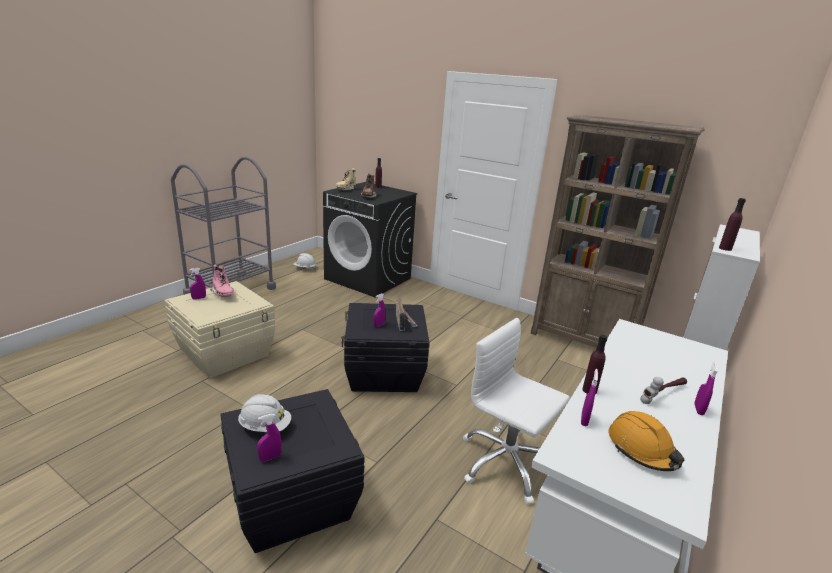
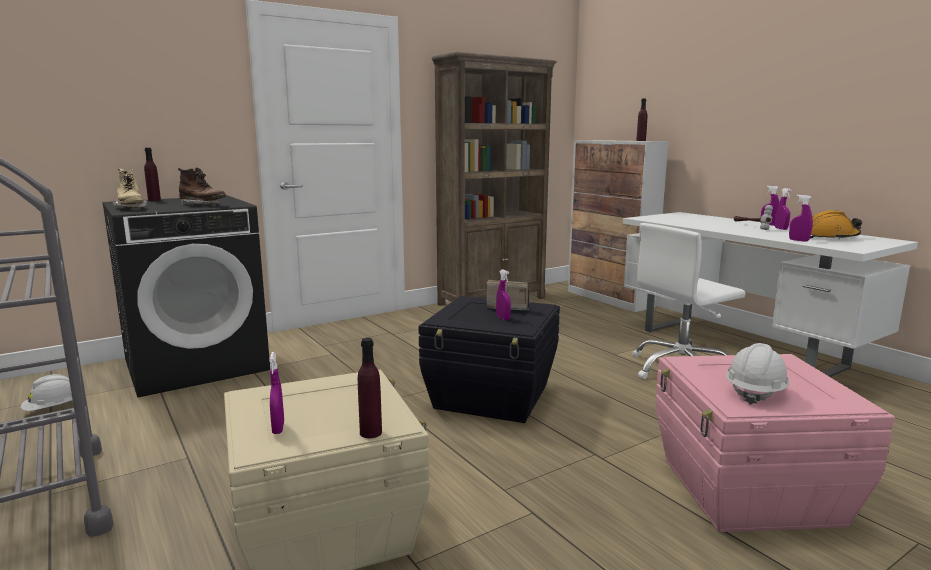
camera: 65 degrees left, 10 degrees down
pink boot [210,264,234,297] -> none
black storage box [220,389,365,553] -> pink storage box [655,354,895,532]
purple spray bottle [257,414,281,462] -> purple spray bottle moved to [775,188,792,230]
purple bottle [583,335,607,394] -> purple bottle moved to [358,338,382,438]

